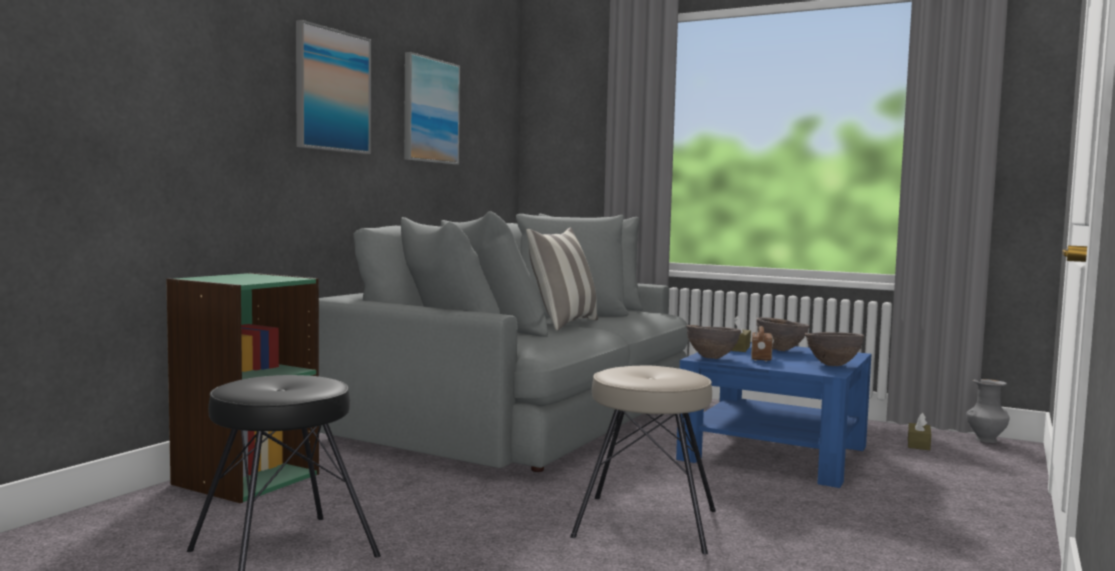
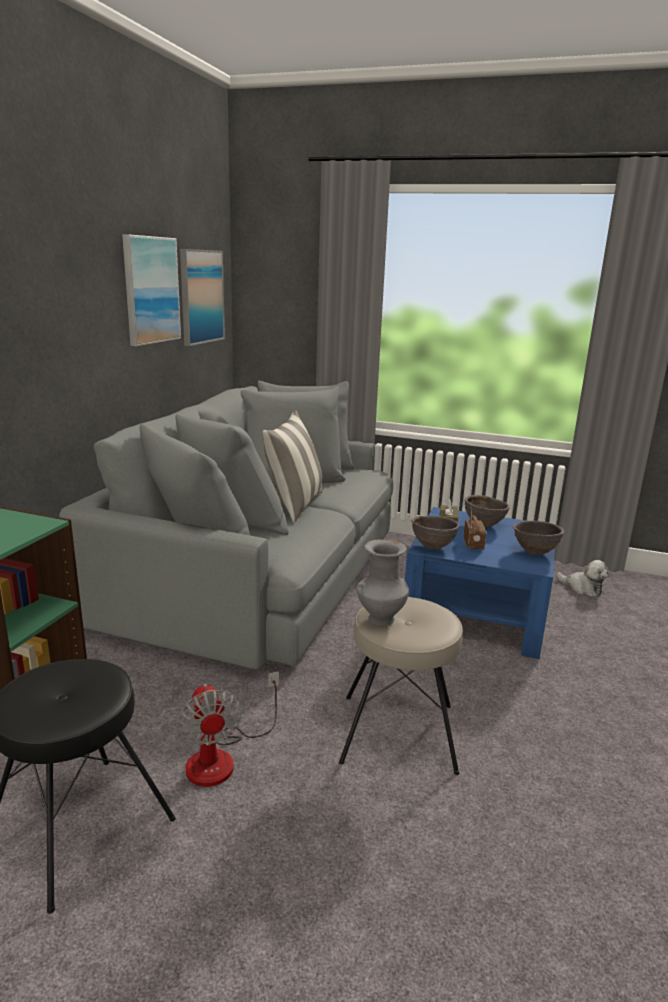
camera: 10 degrees left, 15 degrees up
picture [296,20,371,154] -> picture moved to [180,249,225,346]
brown tissue box [908,413,931,450] -> plush toy [556,560,609,597]
grey vase [966,379,1010,443] -> grey vase moved to [357,539,409,626]
none -> fan [178,672,279,787]

